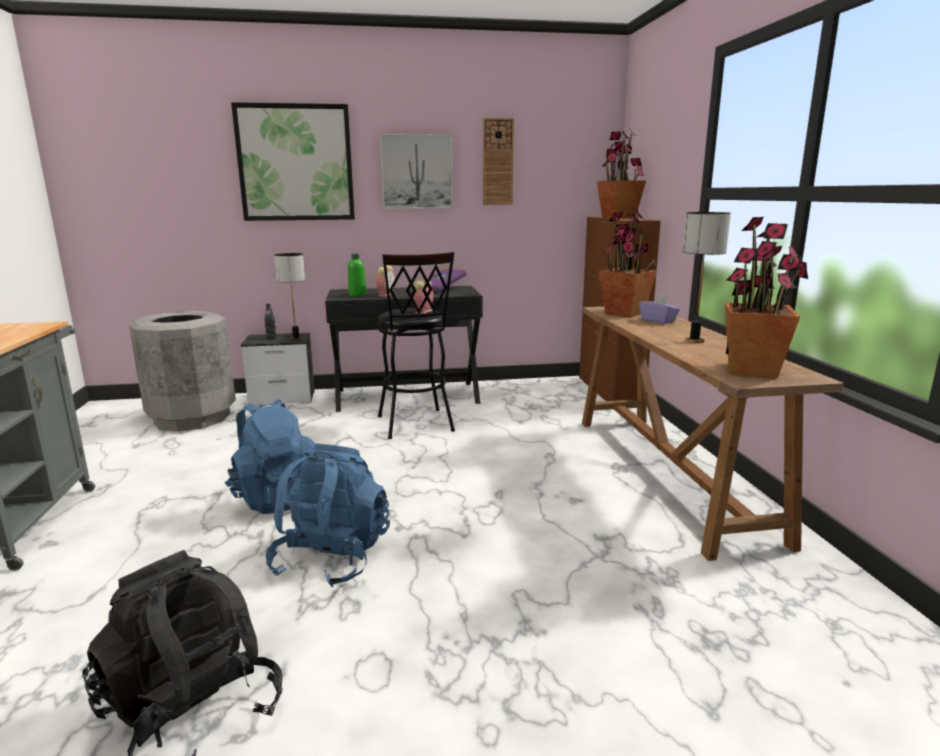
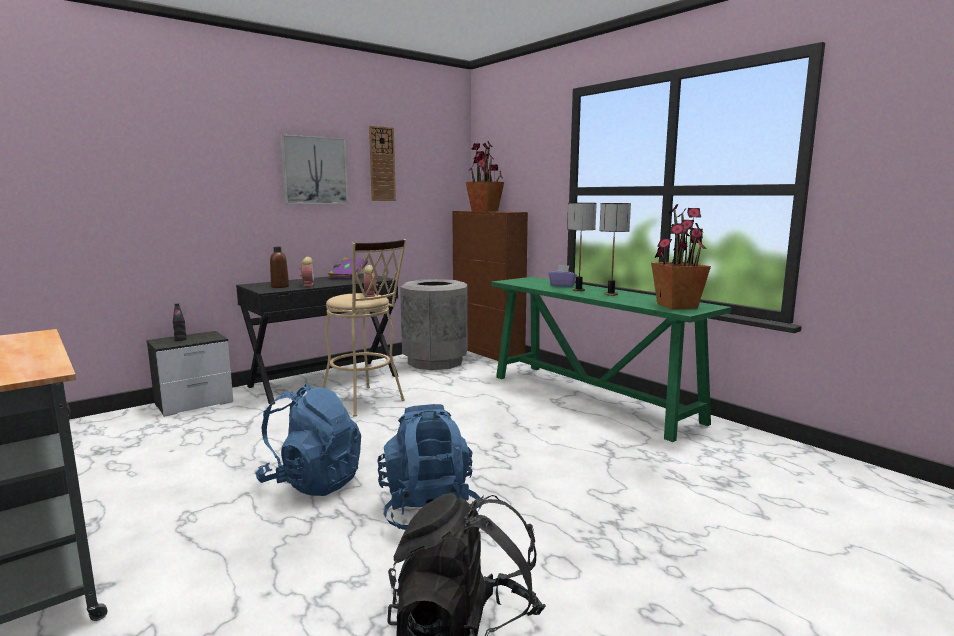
camera: 30 degrees left, 5 degrees down
grey trash can [129,311,236,431] -> grey trash can moved to [400,279,468,370]
picture [231,102,355,221] -> none
table lamp [274,253,305,341] -> table lamp moved to [567,203,597,291]
green bottle [348,254,366,296] -> brown bottle [270,247,289,288]
black stool [378,252,455,439] -> beige stool [322,239,406,417]
brown console table [582,307,844,561] -> green console table [491,277,731,442]
potted plant [599,209,657,317] -> none

